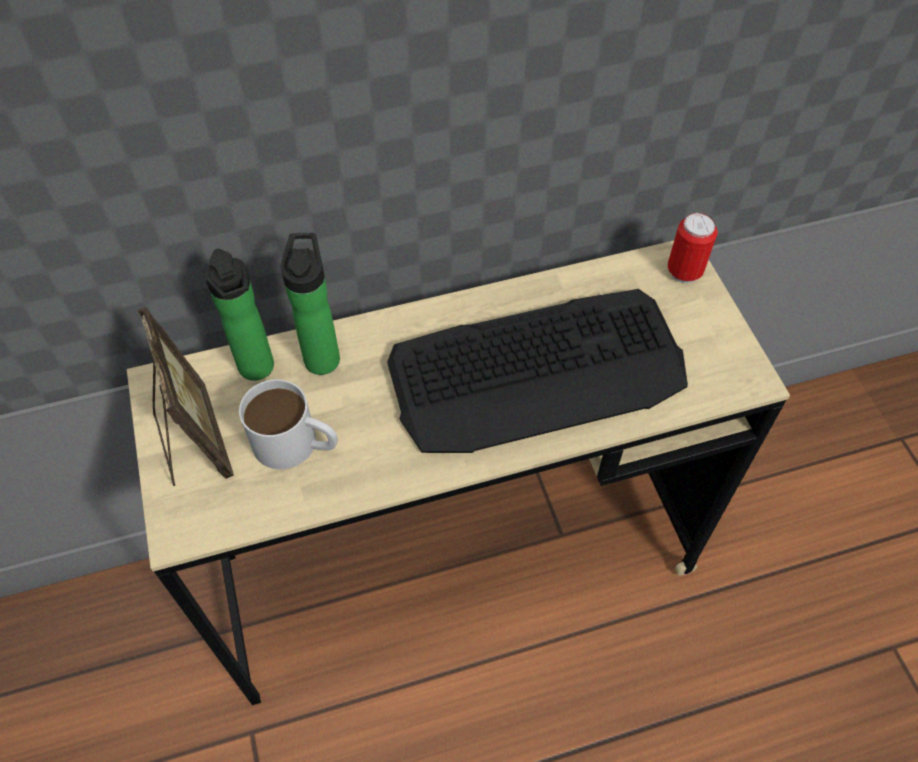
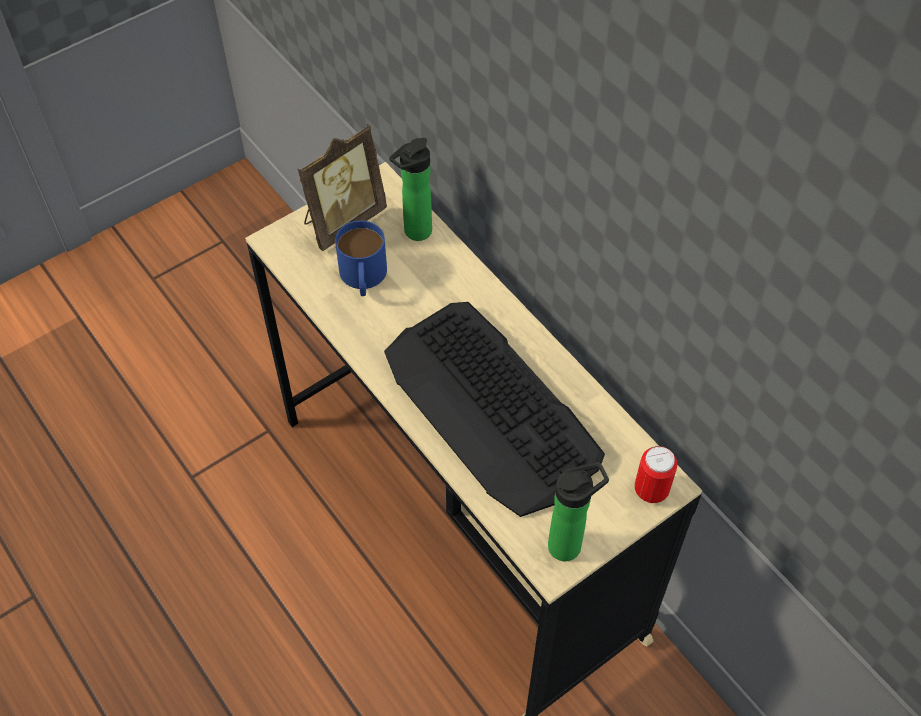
camera: 70 degrees right, 0 degrees up
white mug [239,379,338,469] -> blue mug [335,221,387,296]
bottle [281,233,340,375] -> bottle moved to [548,462,609,561]

